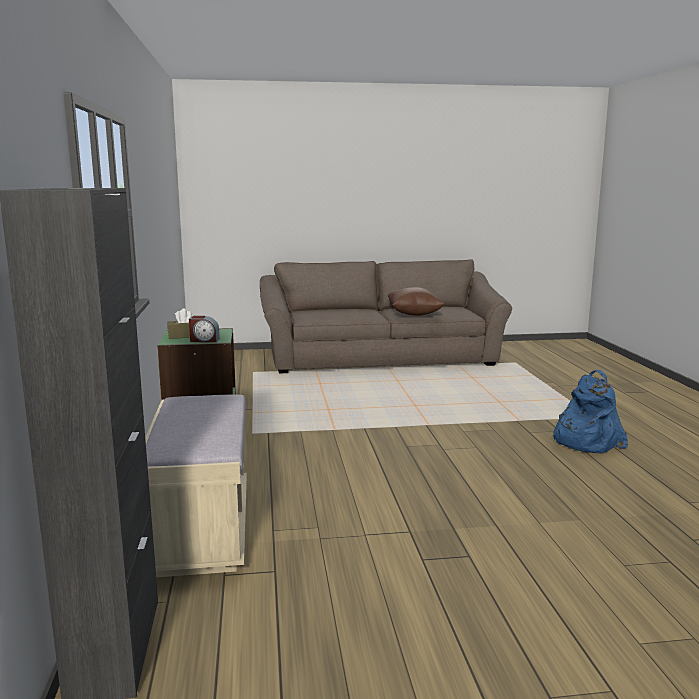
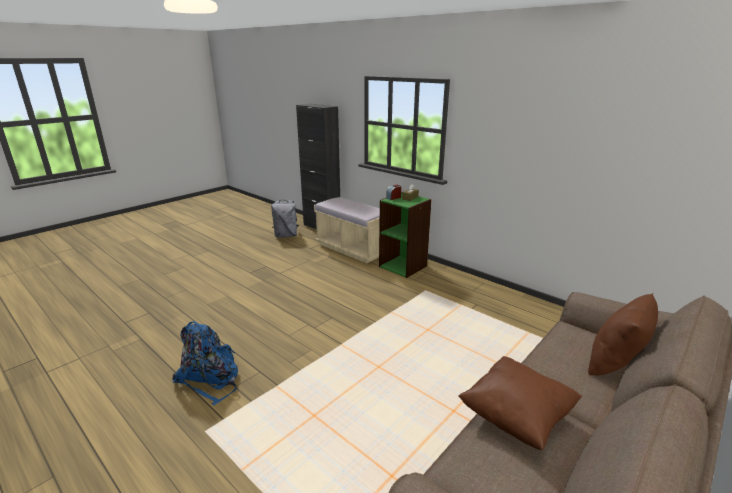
camera: 140 degrees right, 10 degrees up
none -> grey backpack [271,200,299,237]
none -> brown pillow [588,293,658,375]

